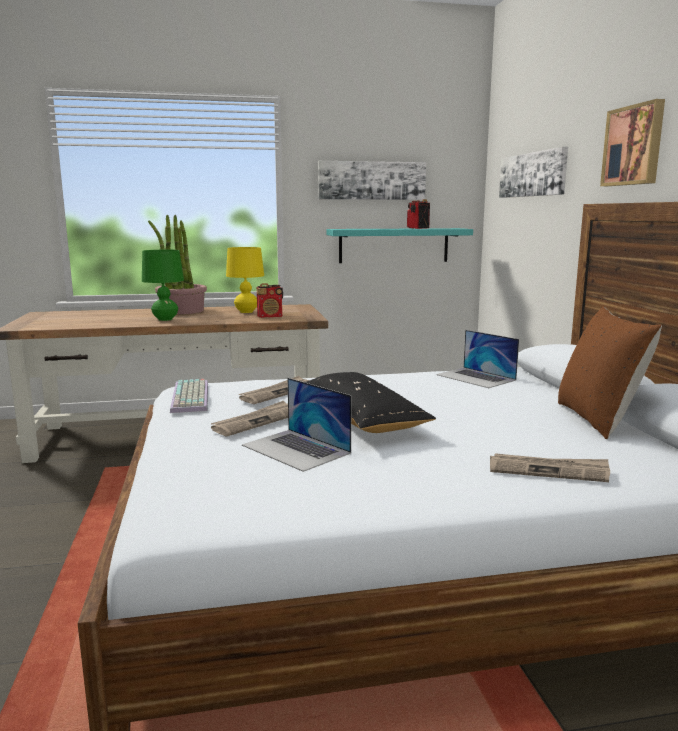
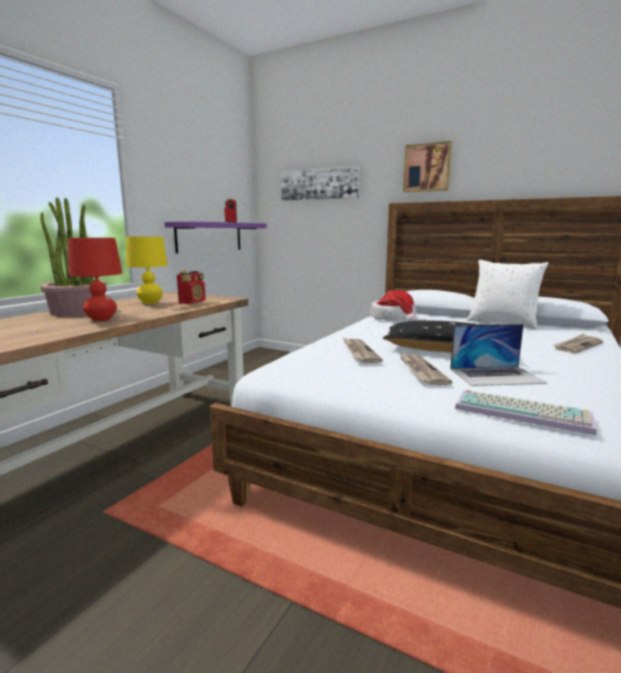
camera: 50 degrees left, 0 degrees up
green table lamp [142,250,184,321] -> red table lamp [68,238,122,321]
keyboard [170,379,208,413] -> keyboard moved to [455,390,597,436]
picture [318,161,426,200] -> none
turquoise shelf [327,228,473,263] -> purple shelf [165,221,266,253]
laptop [436,330,519,388] -> hat [370,290,417,322]
brown pillow [558,307,662,439] -> white pillow [467,260,549,329]

